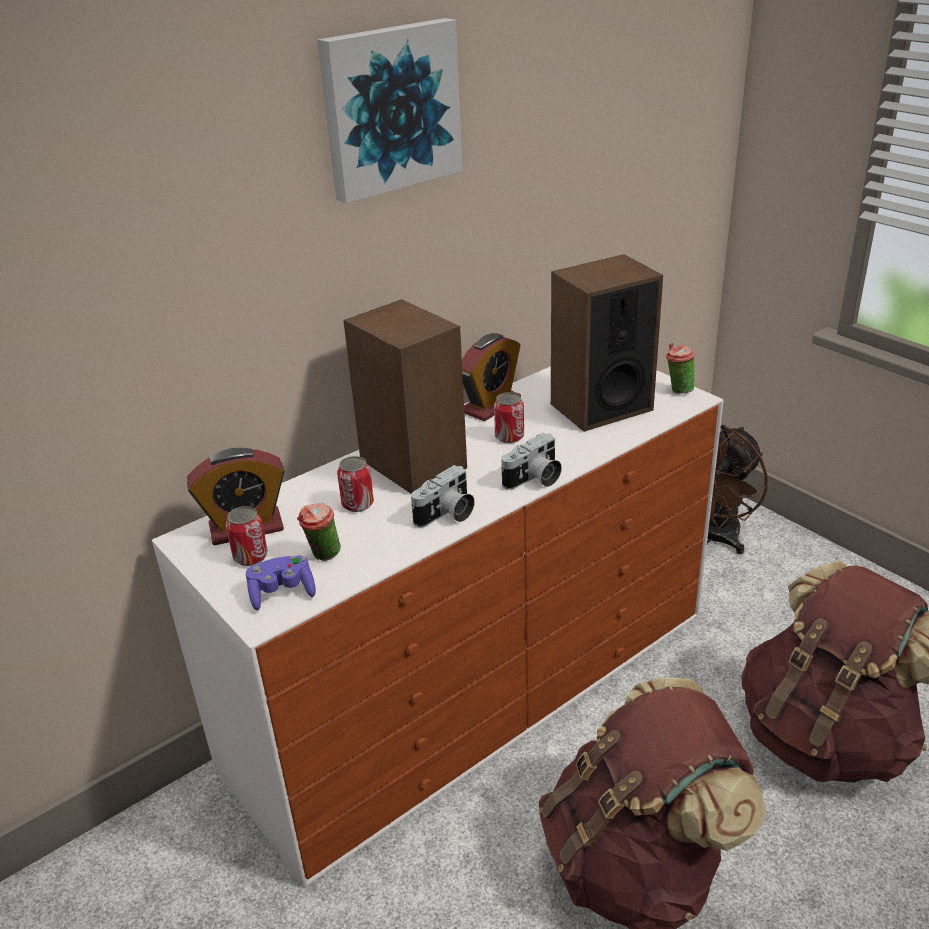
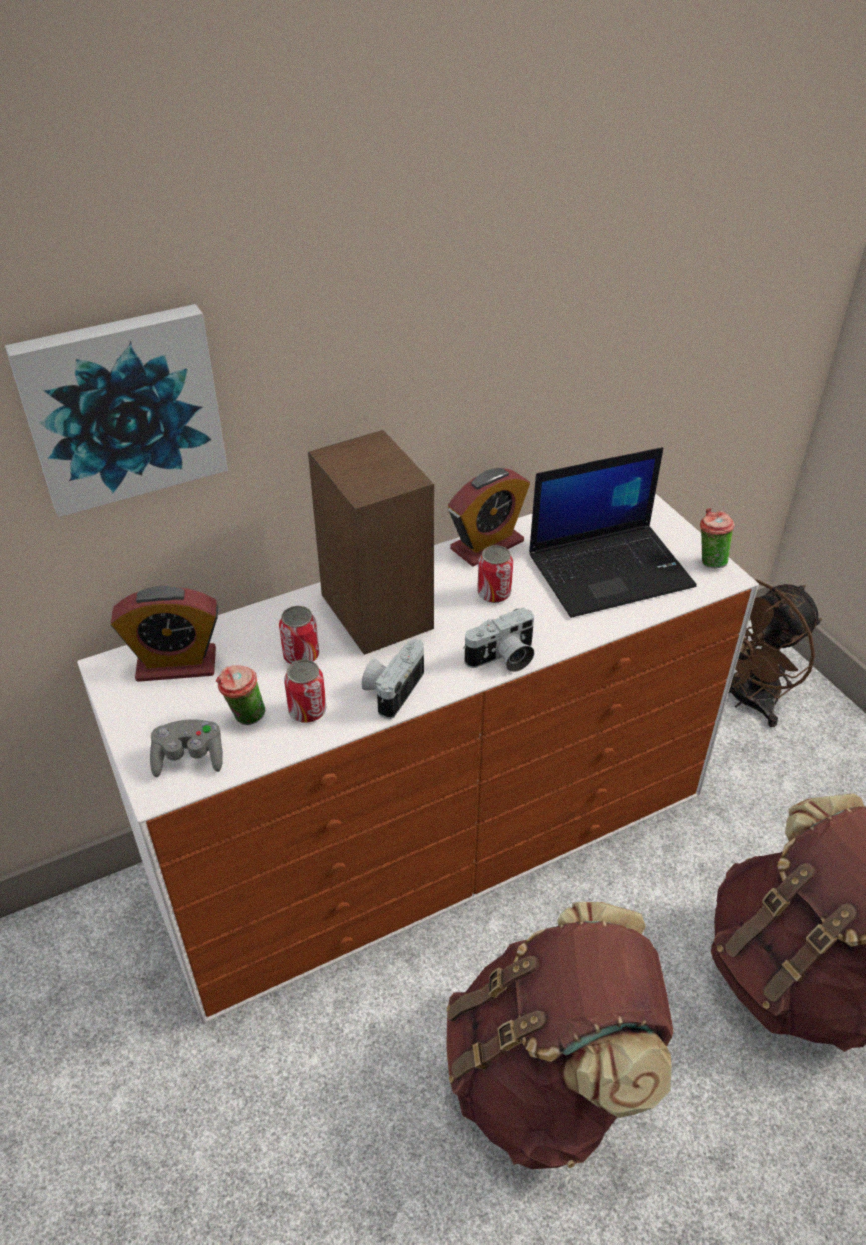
camera: 10 degrees right, 10 degrees up
can [226,506,268,566] -> can moved to [284,660,326,723]
purple game controller [246,556,316,611] -> grey game controller [150,719,223,777]
picture [318,18,463,203] -> picture moved to [5,304,228,517]
camera [411,465,475,528] -> camera turned 150 degrees clockwise [362,639,424,719]
speaker [551,254,663,432] -> laptop [529,447,697,618]

